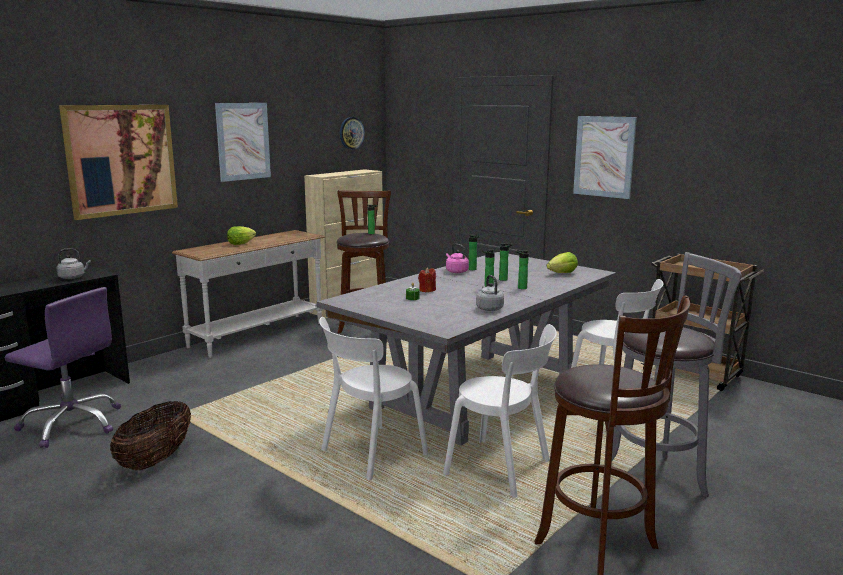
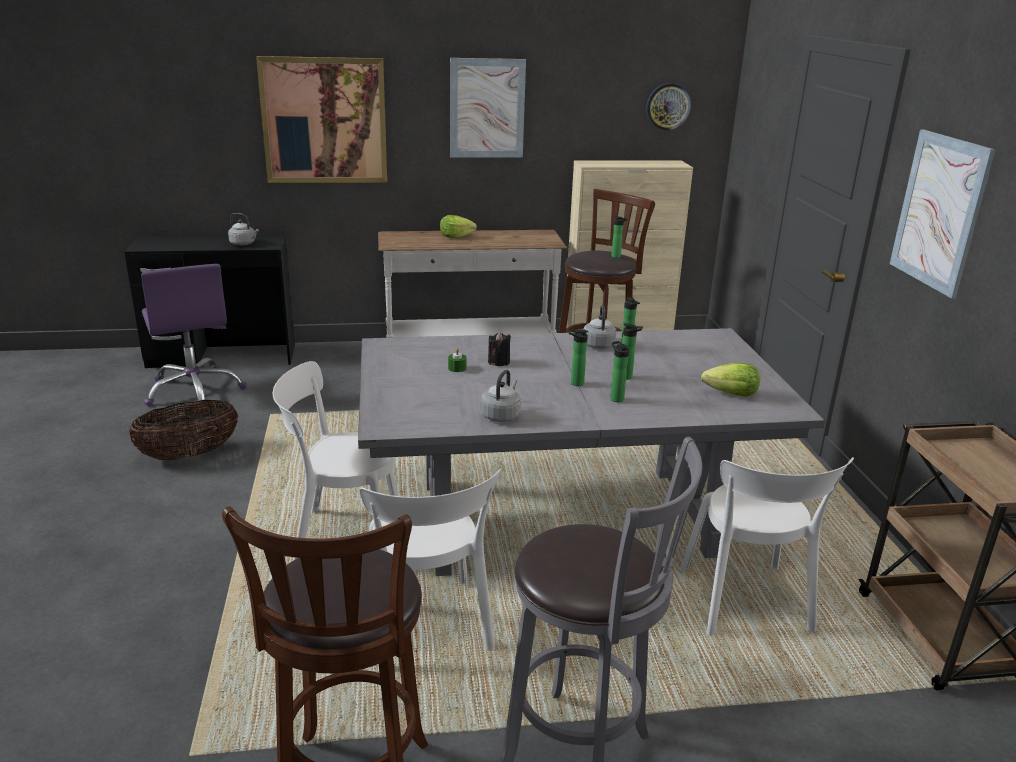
camera: 40 degrees right, 10 degrees up
red candle [418,267,436,292] -> black candle [488,332,511,366]
pink kettle [446,244,469,273] -> grey kettle [583,305,616,349]

